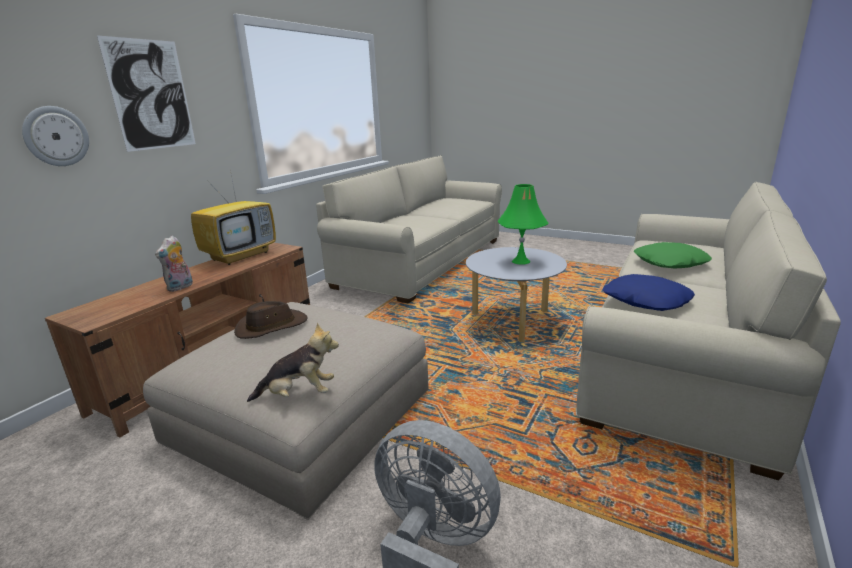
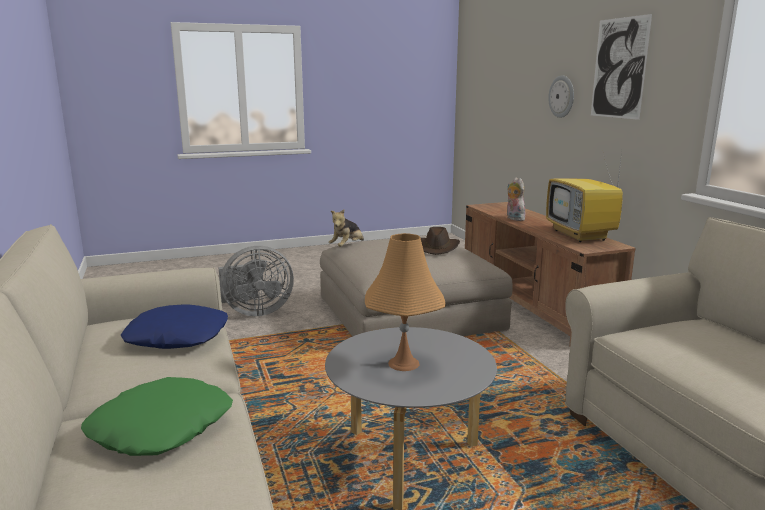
camera: 130 degrees right, 5 degrees down
green table lamp [498,184,549,265] -> orange table lamp [365,233,445,371]

